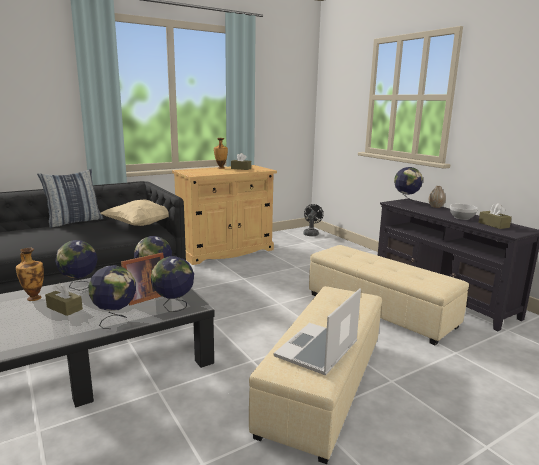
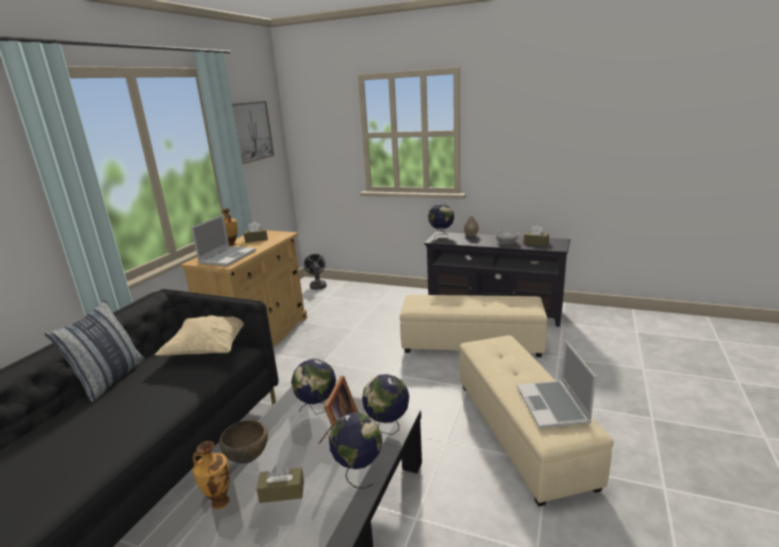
camera: 35 degrees left, 5 degrees up
globe [55,240,98,291] -> brown bowl [219,420,268,464]
none -> laptop [191,215,256,266]
none -> picture [232,101,274,164]

